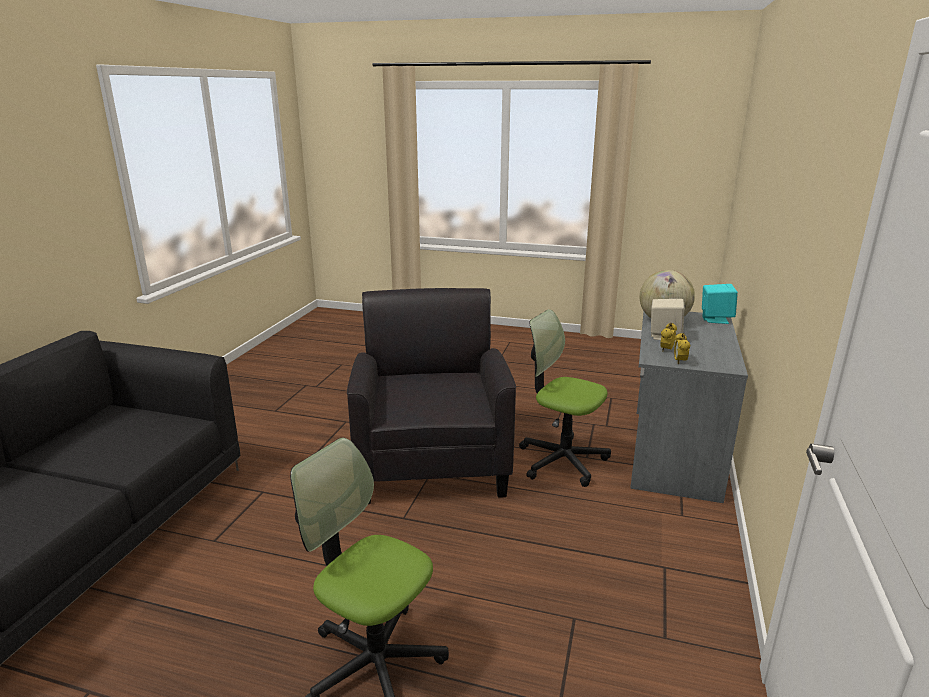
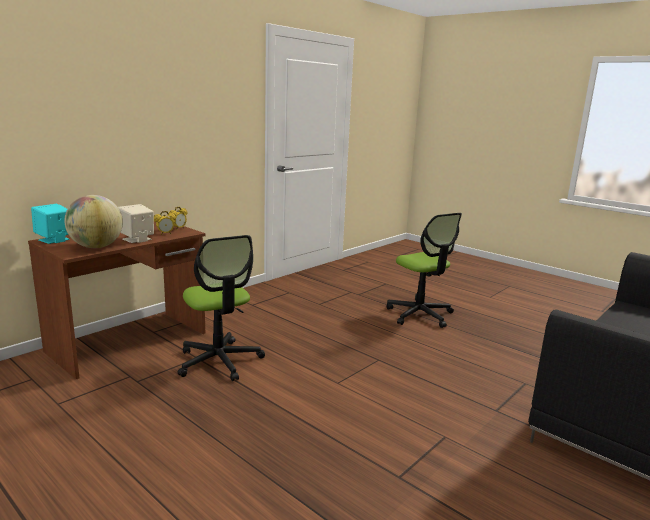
camera: 155 degrees left, 5 degrees down
black armchair [347,288,516,504] -> none
grey desk [630,312,748,503] -> brown desk [28,222,205,379]

